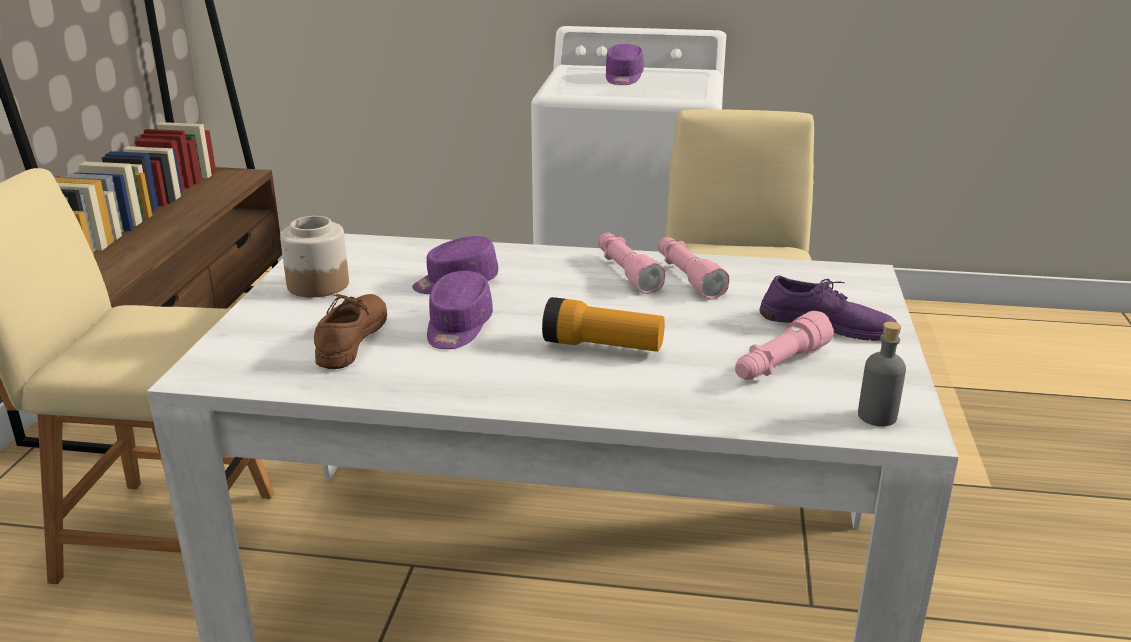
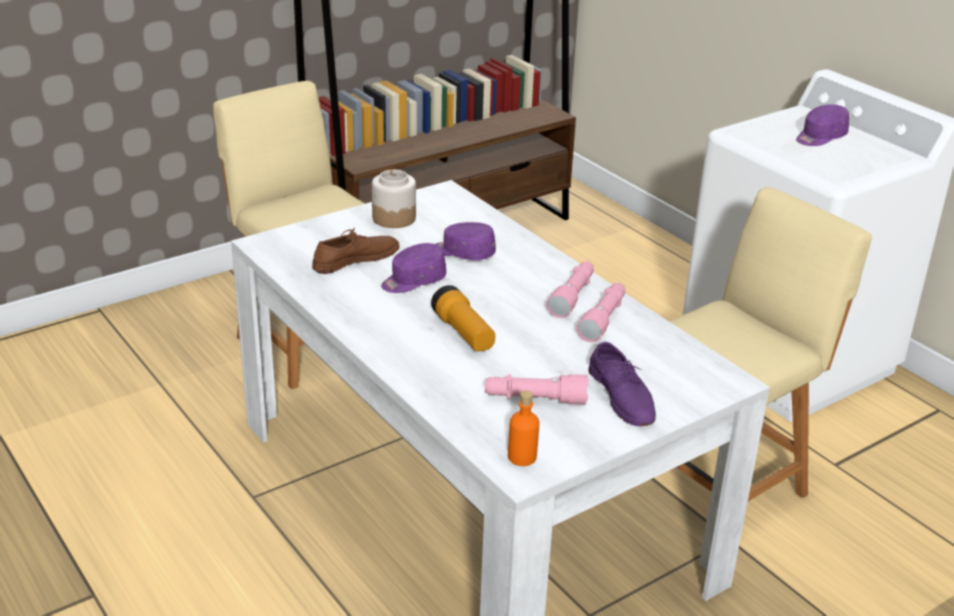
camera: 45 degrees right, 5 degrees up
grey bottle [858,322,906,426] -> orange bottle [508,391,539,466]

